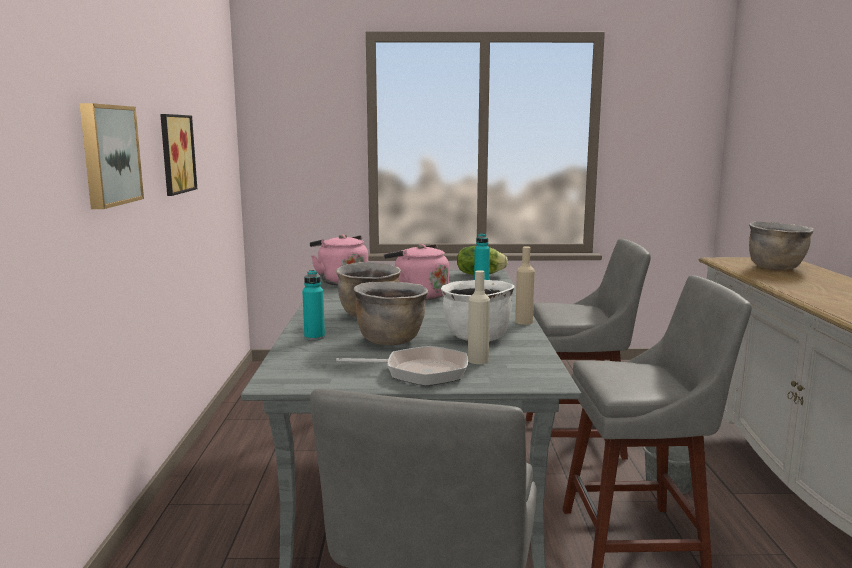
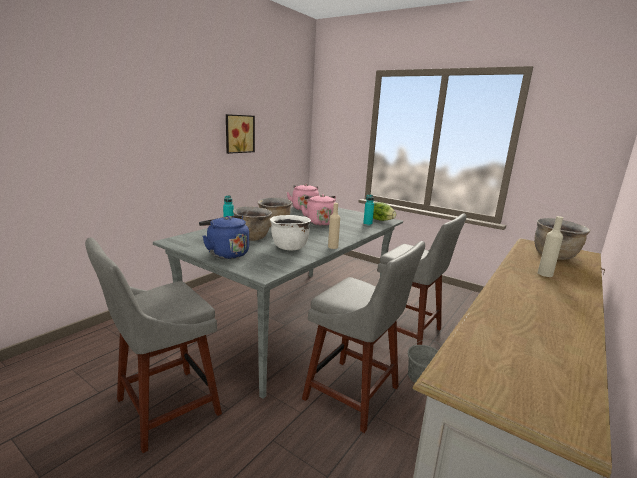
camera: 35 degrees right, 5 degrees up
picture [80,103,144,209] -> none
frying pan [336,346,468,386] -> blue kettle [199,215,249,259]
beige bottle [468,270,490,364] -> beige bottle moved to [538,216,563,277]

